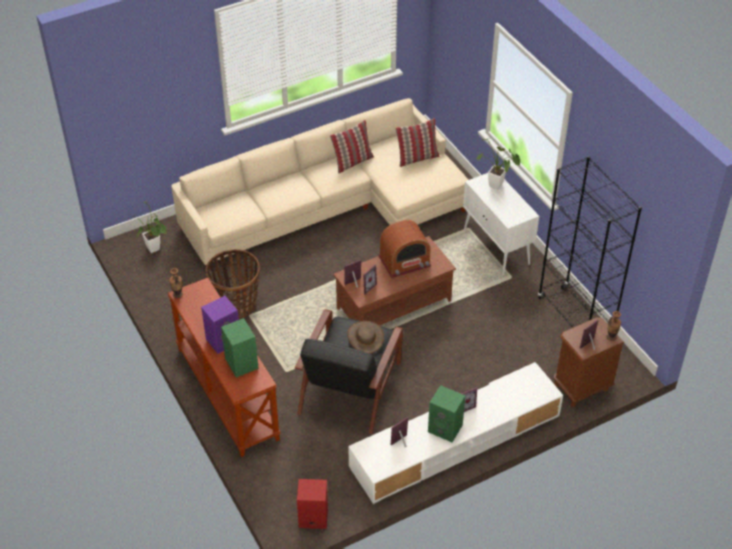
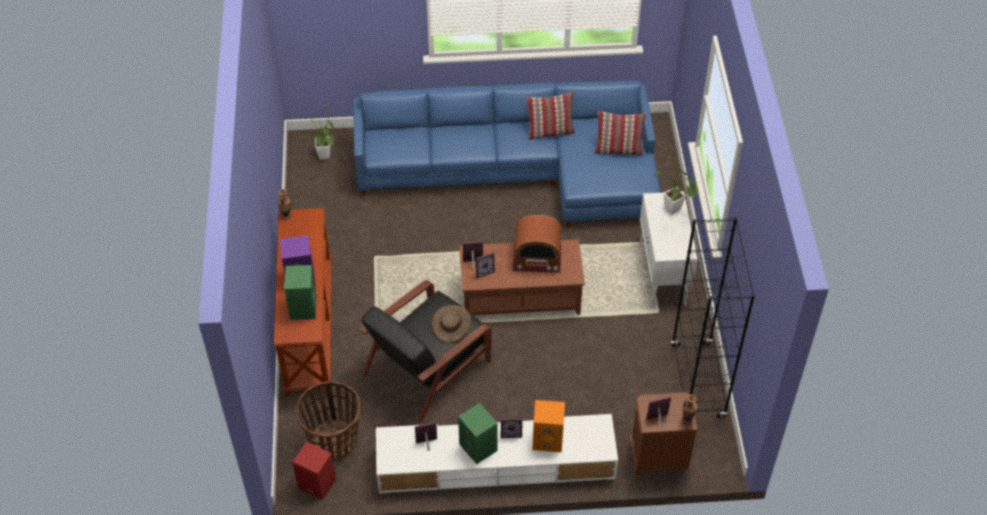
camera: 25 degrees right, 5 degrees up
beige sofa [171,98,468,269] -> blue sofa [354,81,661,227]
basket [206,249,260,319] -> basket moved to [296,381,360,461]
none -> orange speaker [532,400,565,452]

